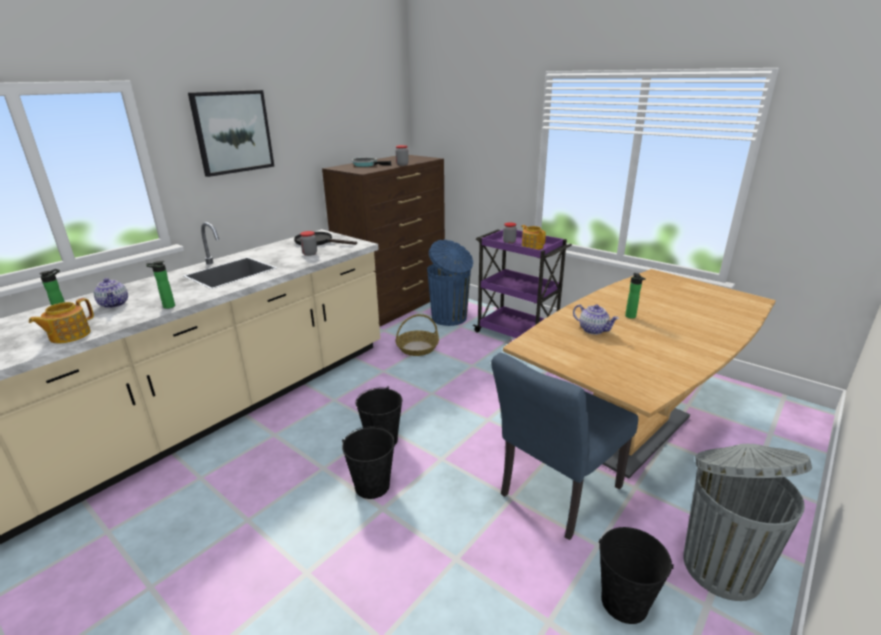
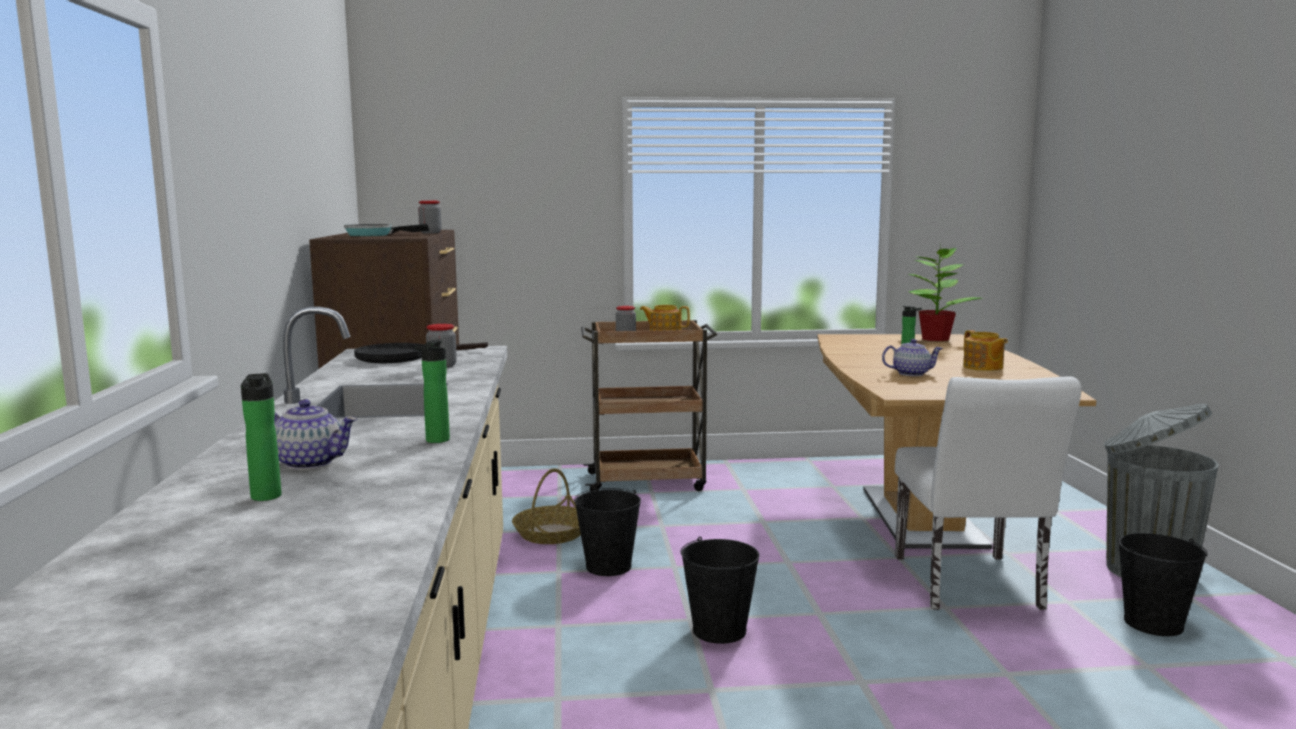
camera: 45 degrees left, 15 degrees down
teapot [29,298,94,343] -> teapot moved to [963,330,1008,371]
picture [188,90,275,177] -> none
black bucket [342,426,395,499] -> black bucket moved to [574,488,641,576]
blue trash can [427,240,473,326] -> none
purple cart [473,229,572,338] -> brown cart [581,320,717,492]
blue chair [491,353,638,540] -> white chair [895,376,1081,610]
none -> potted plant [908,244,982,341]

